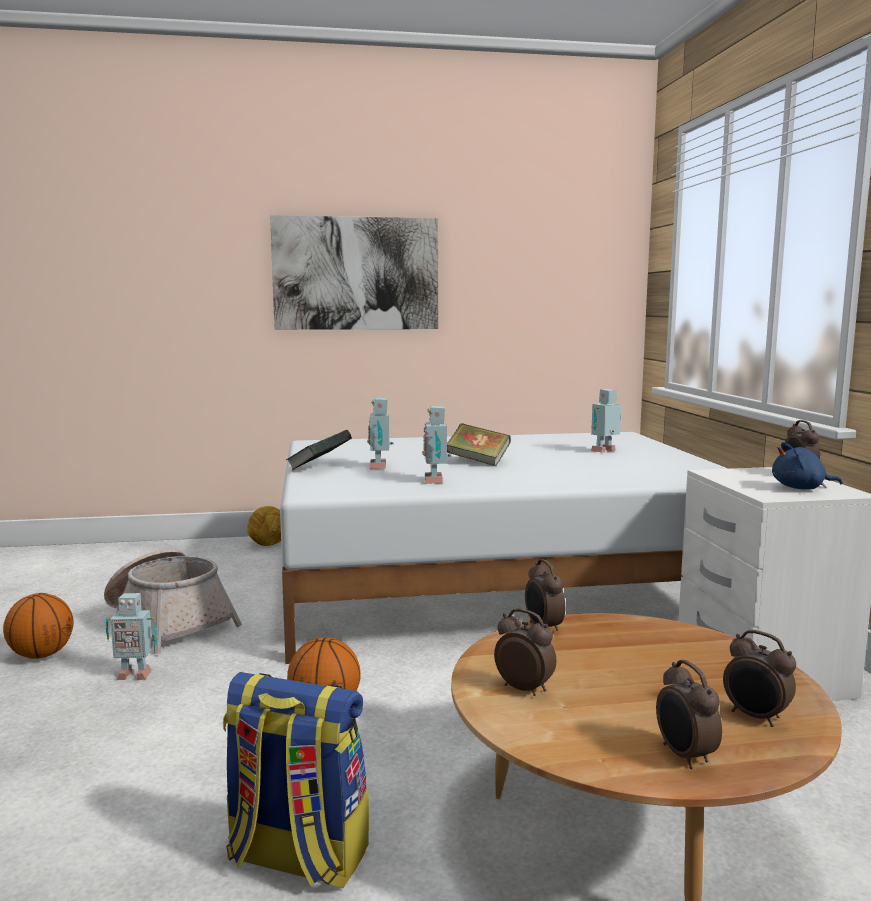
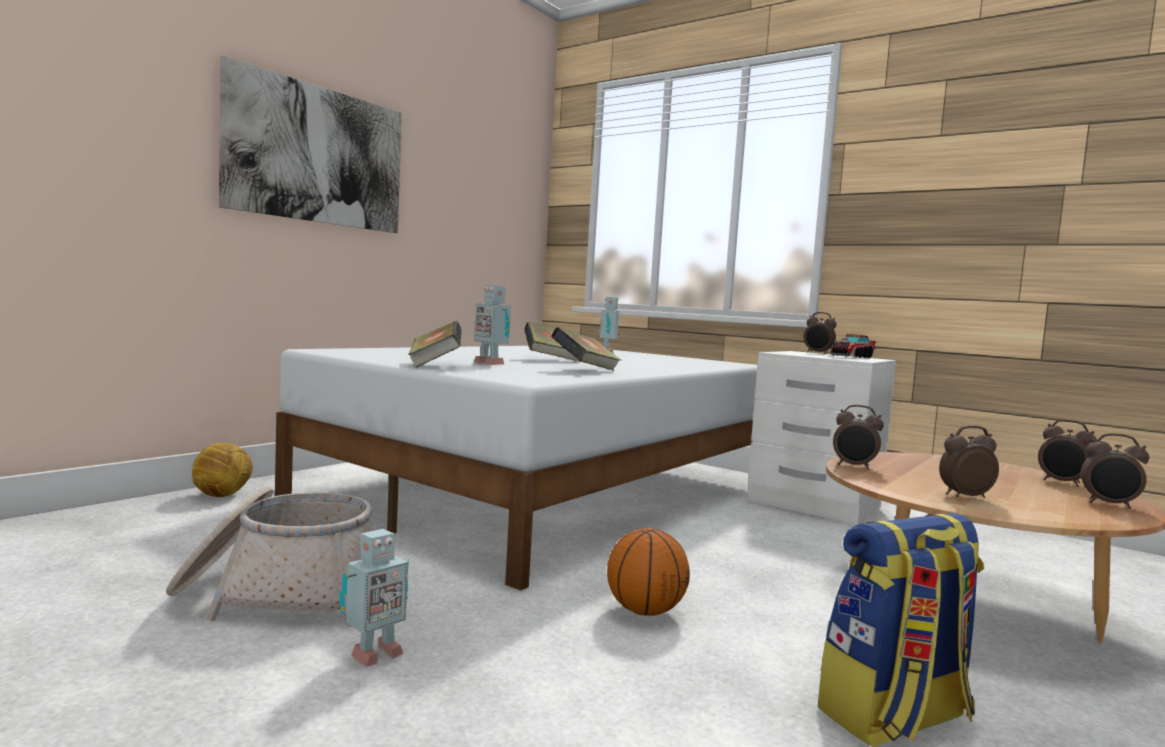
camera: 45 degrees left, 5 degrees down
basketball [3,593,74,659] -> none
toy robot [422,406,451,484] -> book [551,327,621,371]
alarm clock [723,630,796,727] -> alarm clock turned 45 degrees clockwise [1038,419,1097,487]
blue plush toy [772,442,842,489] -> toy truck [830,334,876,359]

